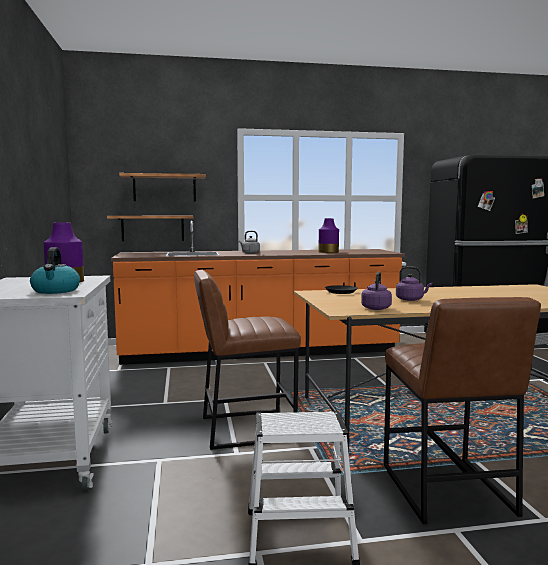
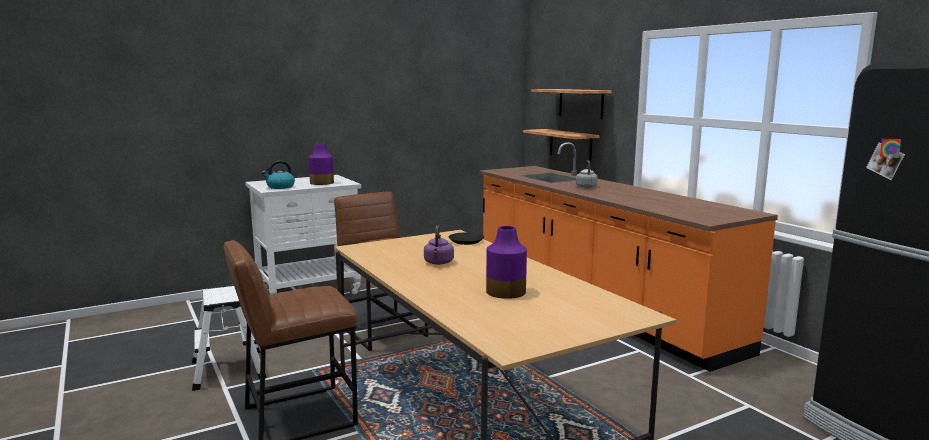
camera: 70 degrees right, 5 degrees up
purple vase [318,218,339,253] -> purple vase moved to [486,226,527,299]
purple kettle [361,272,392,310] -> none

